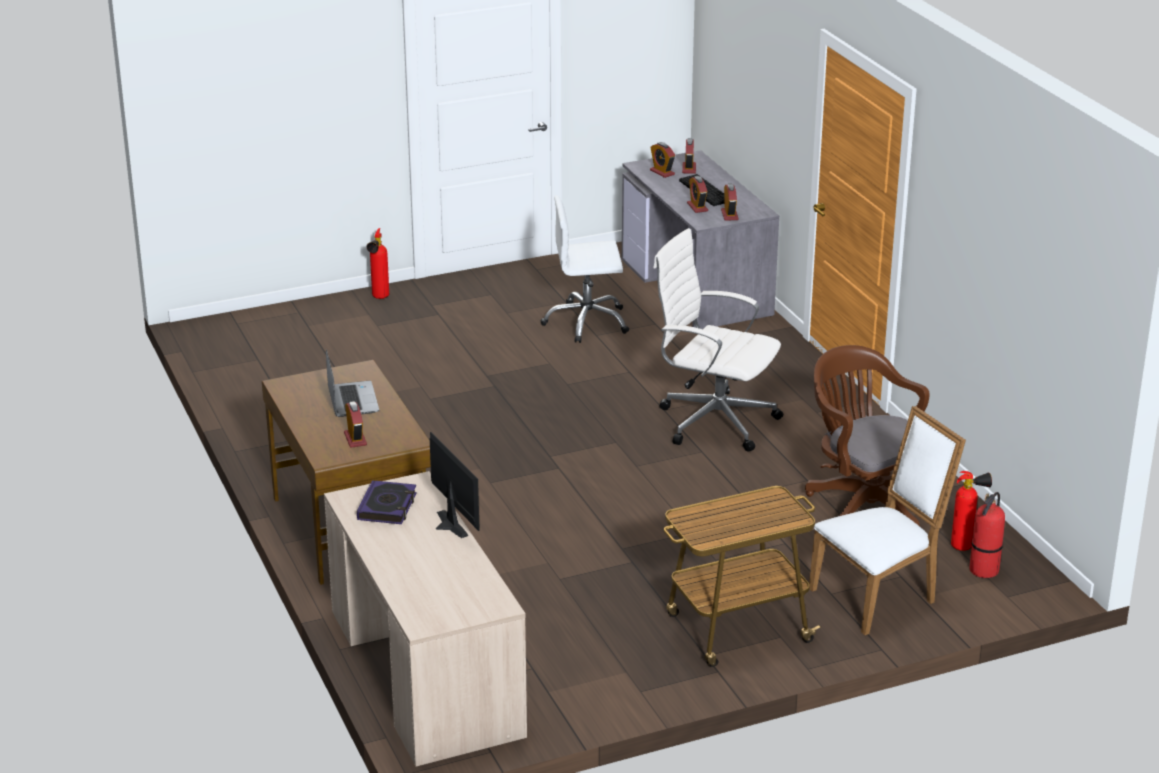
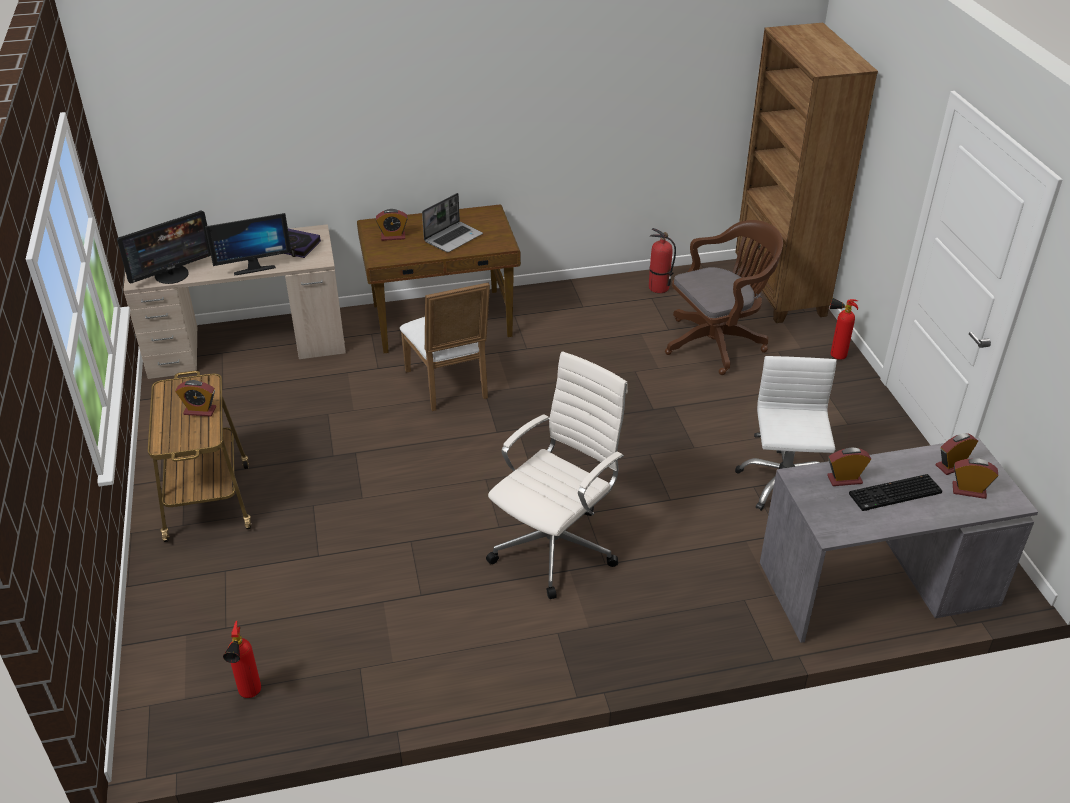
camera: 100 degrees right, 10 degrees up
laptop [326,349,379,417] -> laptop turned 45 degrees counterclockwise [422,193,483,252]
alarm clock [721,183,739,221] -> alarm clock moved to [175,380,216,417]
brown office chair [805,345,930,526] -> brown office chair moved to [665,220,783,375]
white chair [809,406,966,635] -> white chair moved to [400,282,490,411]
fire extinguisher [969,492,1005,578] -> fire extinguisher moved to [649,228,676,293]
none -> monitor [117,210,211,284]
none -> brown bookcase [735,23,878,323]

